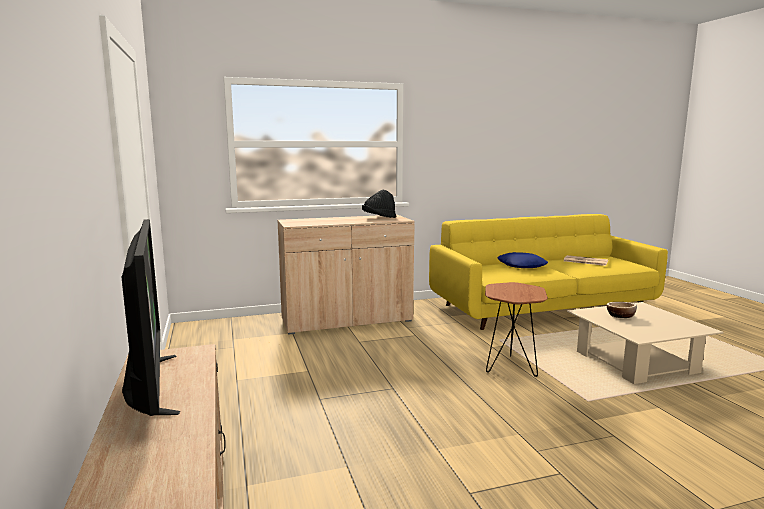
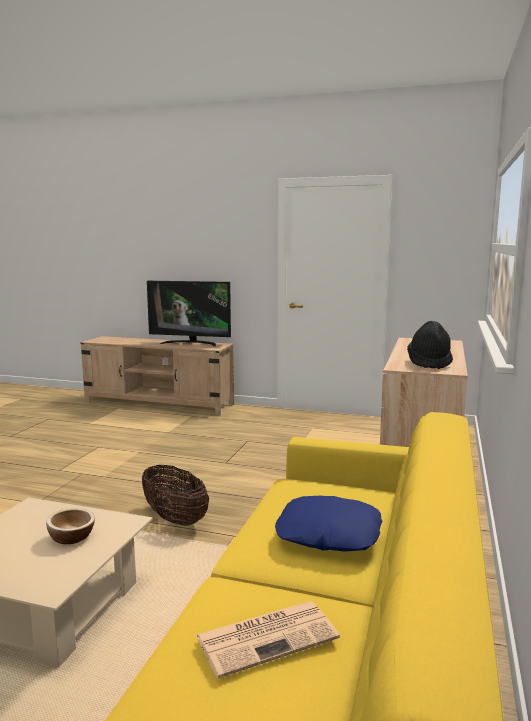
camera: 125 degrees right, 0 degrees up
brown side table [485,282,548,377] -> basket [142,465,209,526]

